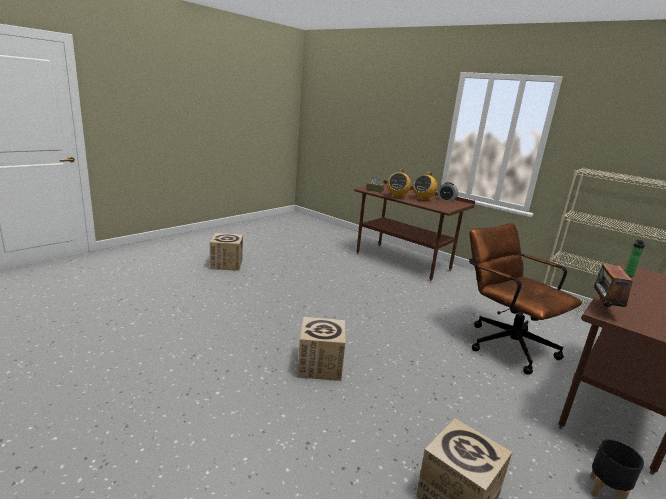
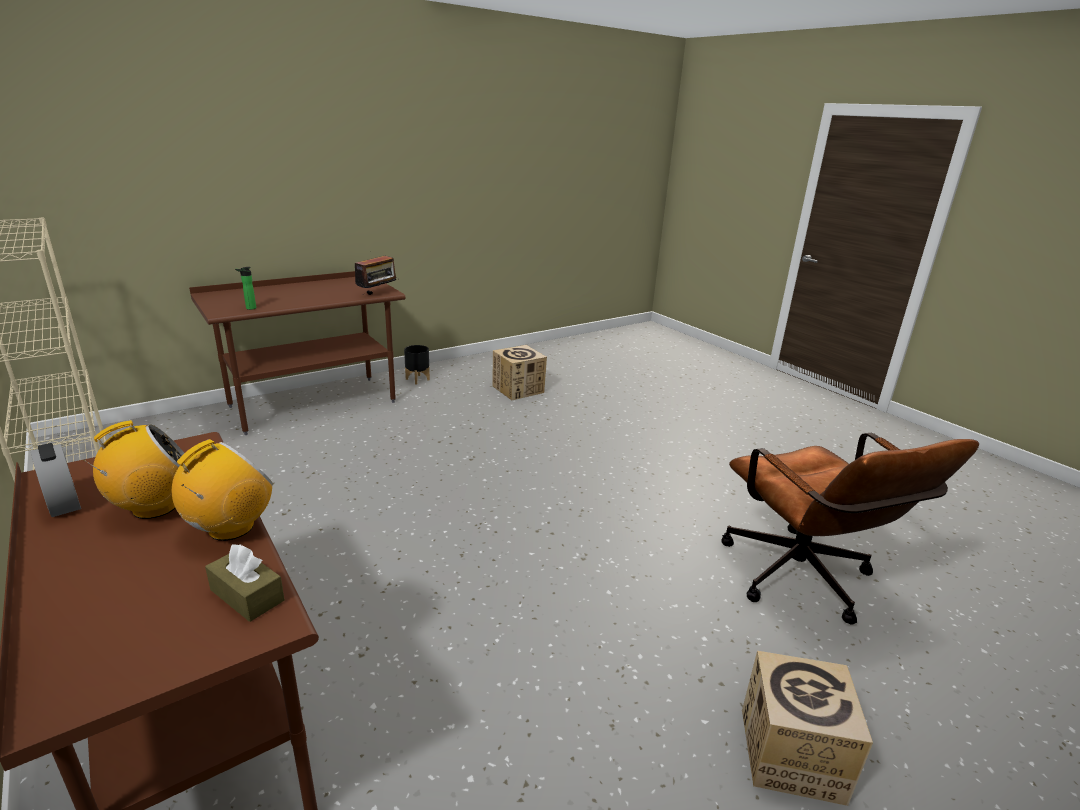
camera: 165 degrees left, 5 degrees up
cardboard box [297,317,345,381] -> none
brown office chair [469,223,582,375] -> brown office chair moved to [721,433,979,625]

